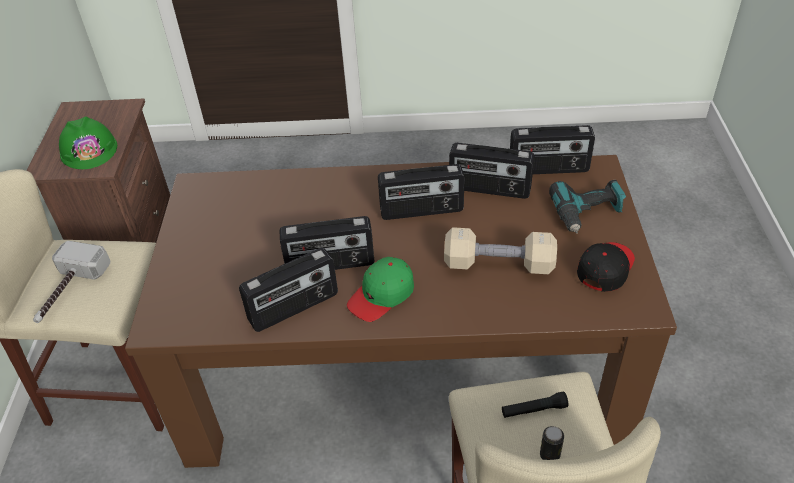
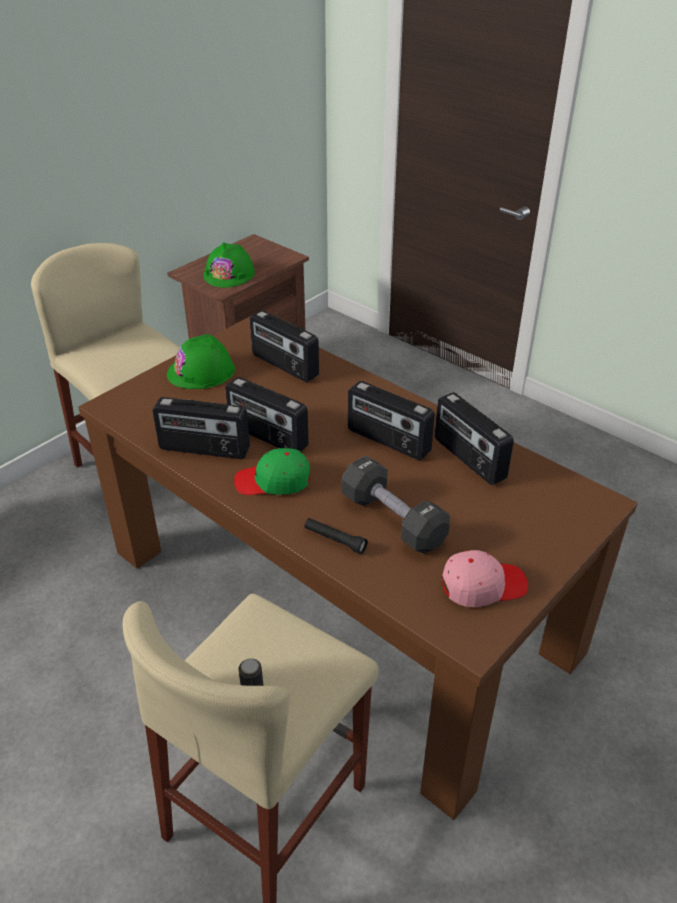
camera: 40 degrees right, 5 degrees down
hammer [33,241,110,323] -> none
beige dumbbell [444,227,557,274] -> black dumbbell [342,456,450,554]
black flashlight [502,392,568,418] -> black flashlight moved to [304,518,368,554]
radio [510,125,595,174] -> radio moved to [250,310,319,382]
power drill [549,180,626,234] -> none
black cap [577,242,635,292] -> pink cap [442,550,528,607]
none -> green hard hat [167,334,235,389]

